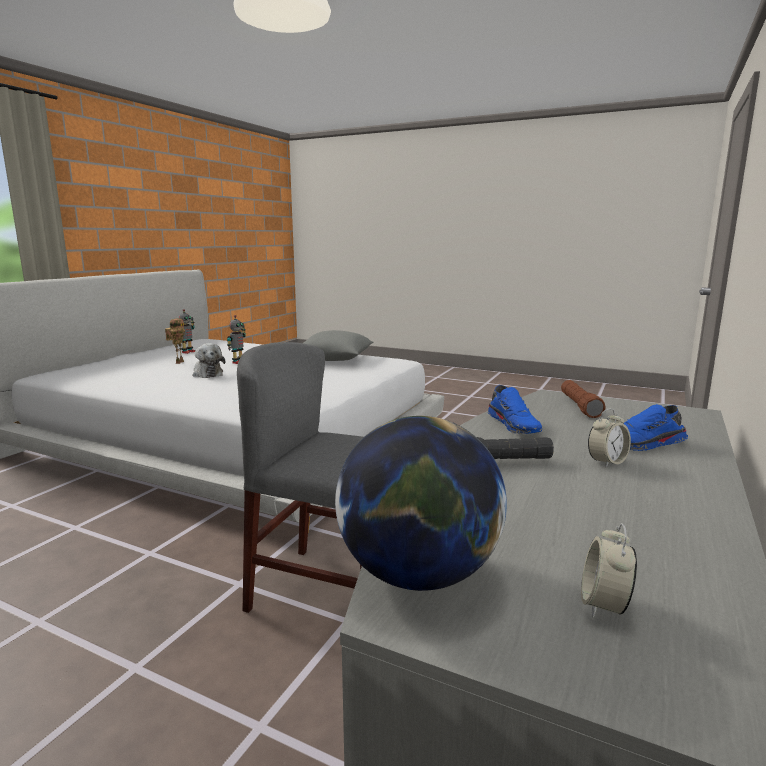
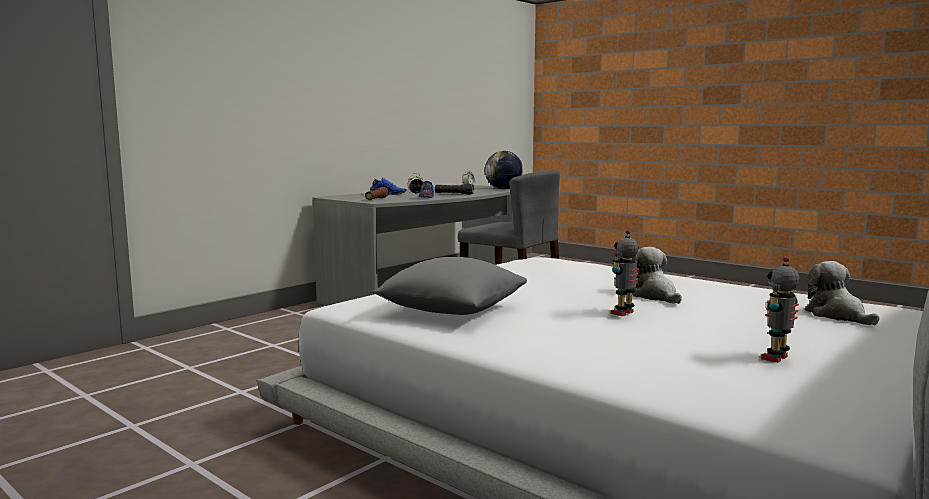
camera: 165 degrees left, 5 degrees down
toy robot [165,318,187,364] -> none
none -> plush toy [805,261,880,325]

